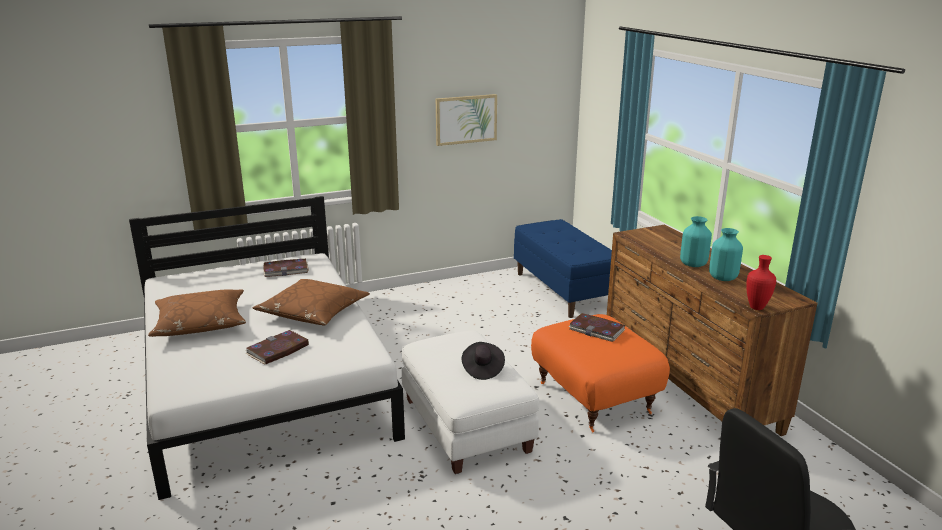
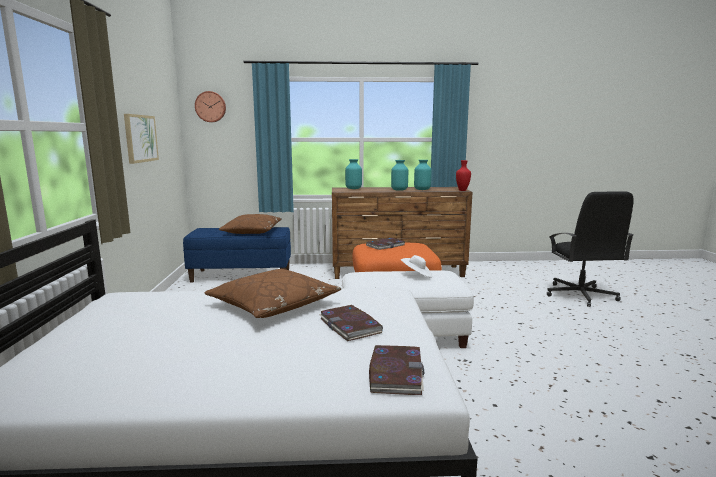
camera: 70 degrees left, 10 degrees down
brown pillow [148,289,246,337] -> brown pillow moved to [219,214,282,234]
book [263,259,309,277] -> book moved to [369,345,424,395]
black hat [462,342,505,380] -> white hat [400,255,433,278]
none -> wall clock [195,91,226,122]
none -> turquoise vase [345,159,362,189]

